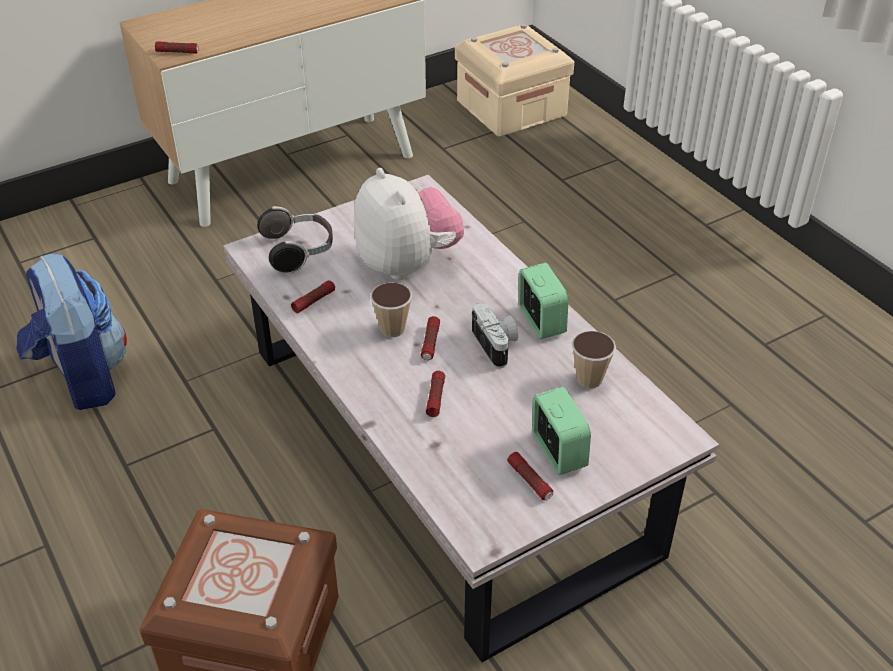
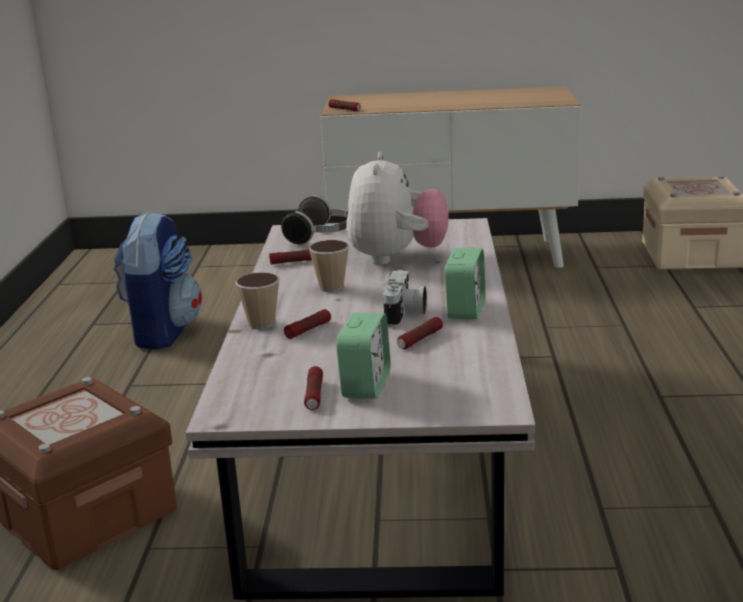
camera: 35 degrees right, 20 degrees down
flashlight [421,316,440,360] -> flashlight moved to [397,317,443,349]
cup [572,331,616,388] -> cup moved to [235,272,280,330]

